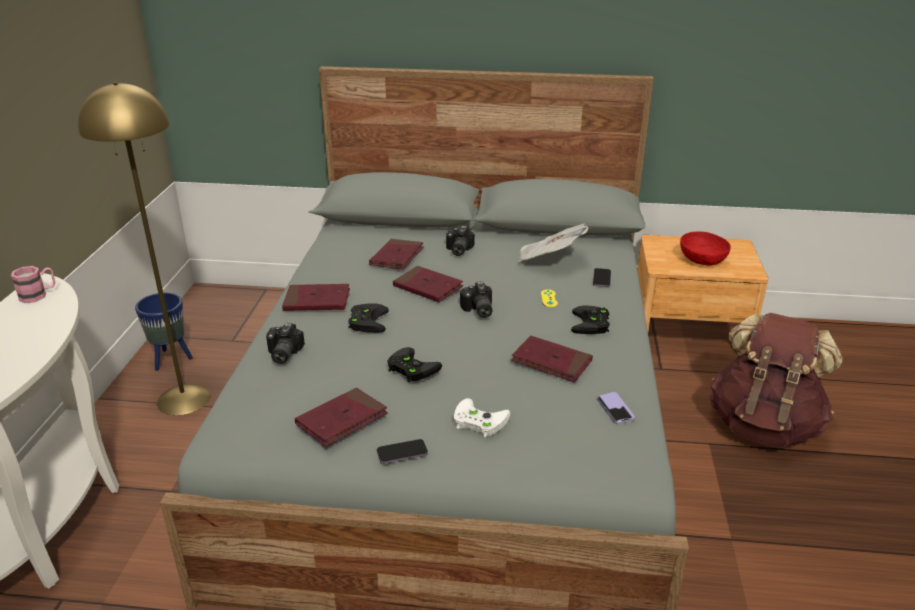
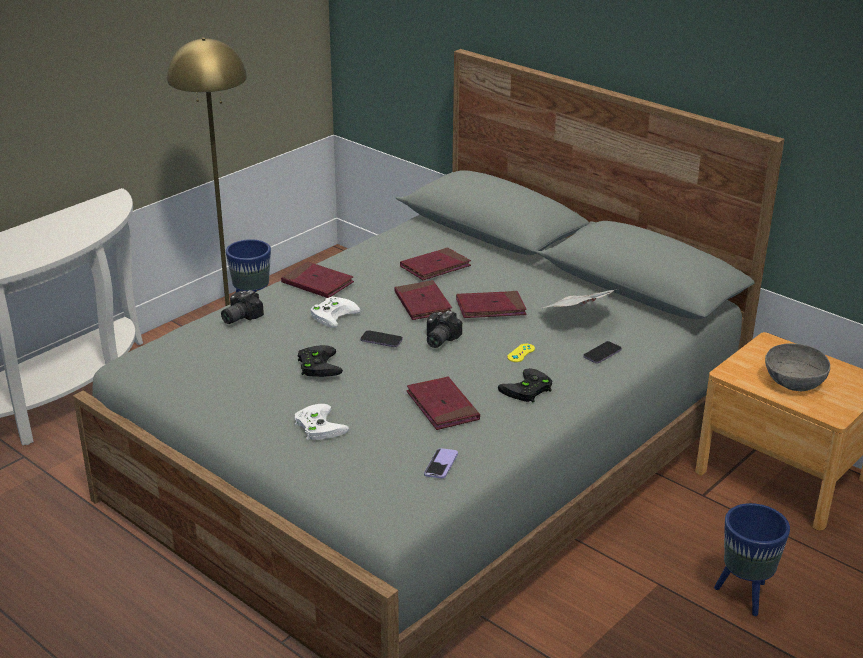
camera: 35 degrees right, 0 degrees up
pink mug [11,266,55,303] -> none
red book [295,388,388,447] -> red book moved to [456,291,527,318]
black game controller [348,303,389,333] -> white game controller [311,297,360,328]
phone [377,439,428,464] -> phone moved to [360,330,403,347]
camera [446,226,475,256] -> none
red bowl [680,231,731,266] -> grey bowl [765,343,830,391]
brown backpack [710,313,842,448] -> blue planter [714,503,790,616]

